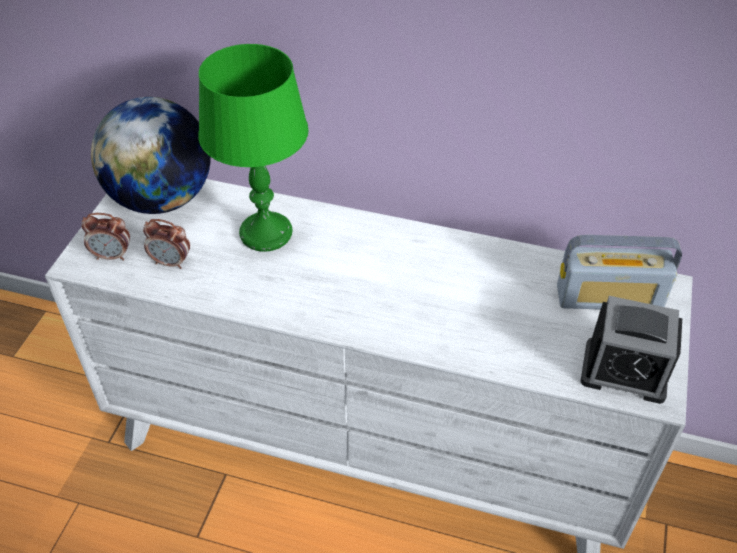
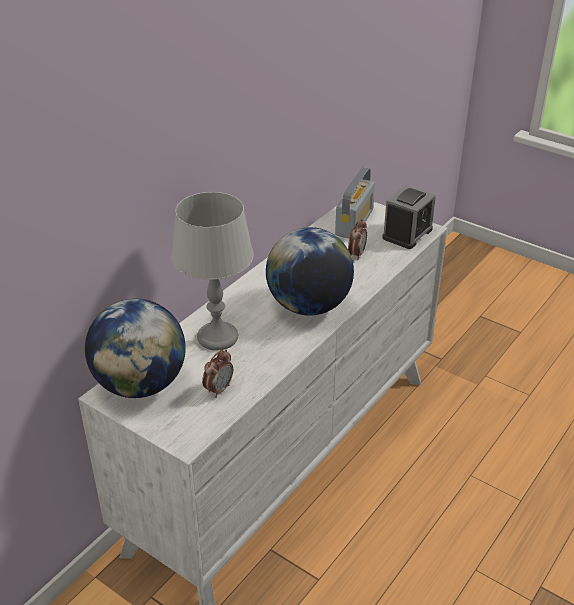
camera: 70 degrees left, 10 degrees down
alarm clock [81,213,130,261] -> alarm clock moved to [348,219,367,260]
green table lamp [198,44,309,252] -> grey table lamp [171,192,254,351]
none -> globe [266,227,354,316]

